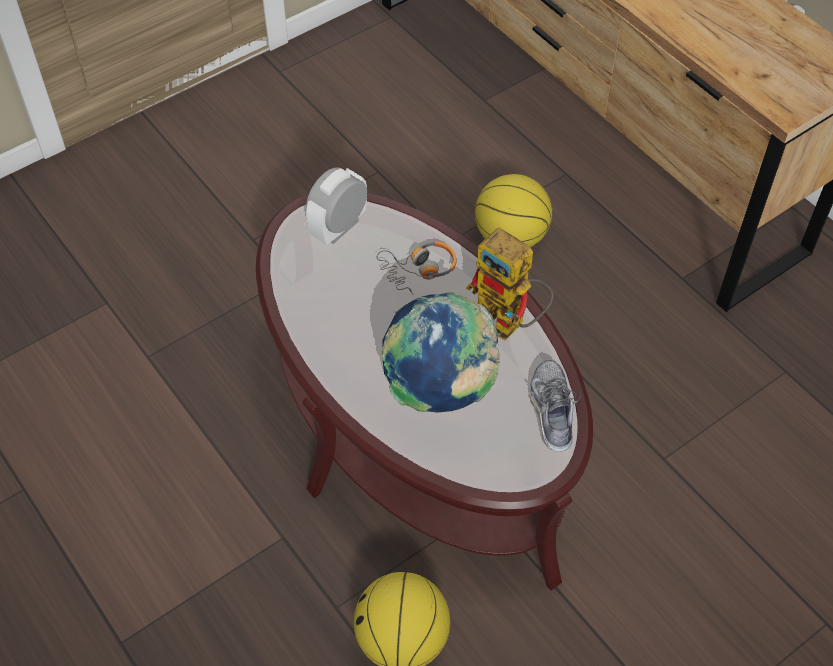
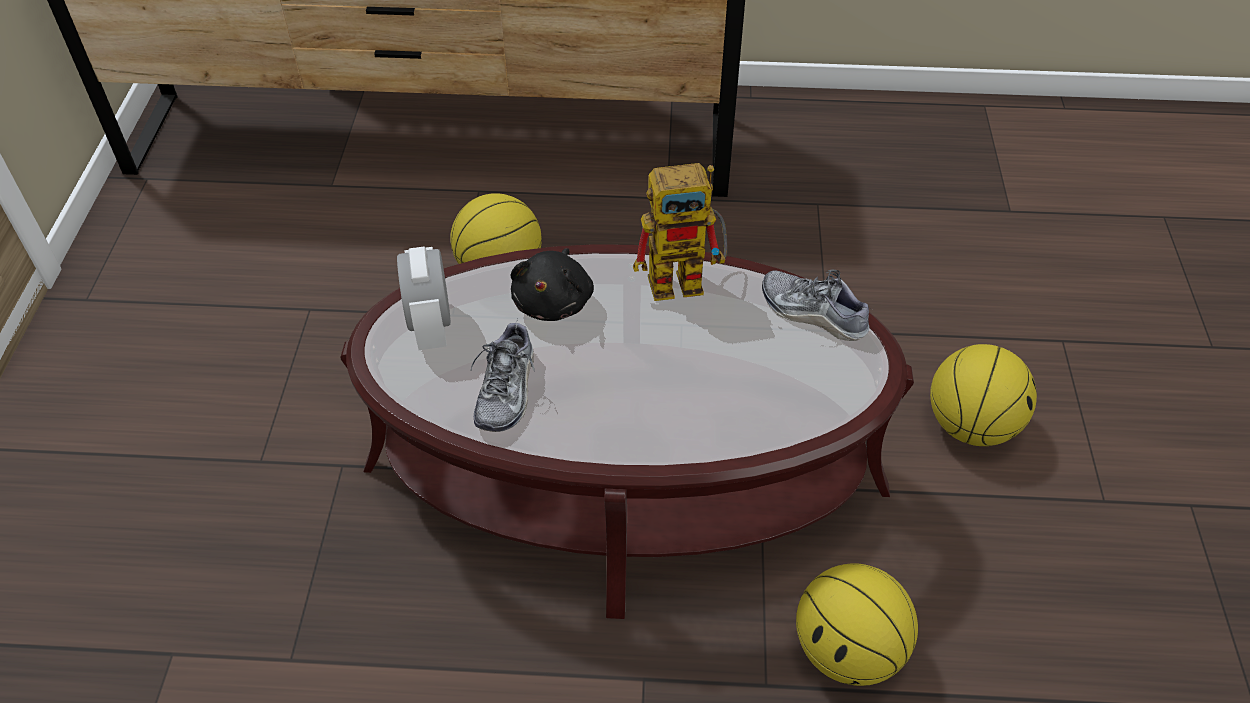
camera: 50 degrees left, 5 degrees down
headphones [377,241,457,295] -> black plush toy [511,248,594,321]
globe [381,292,500,413] -> none
none -> shoe [471,319,535,432]
none -> basketball [930,344,1037,446]

